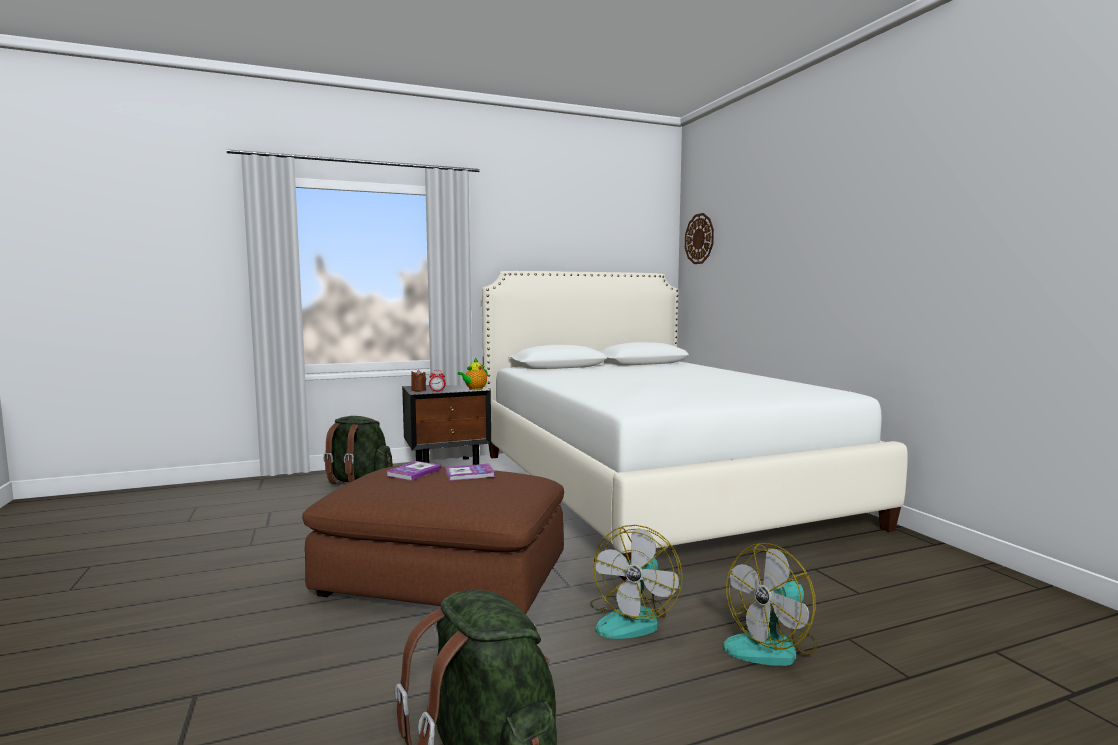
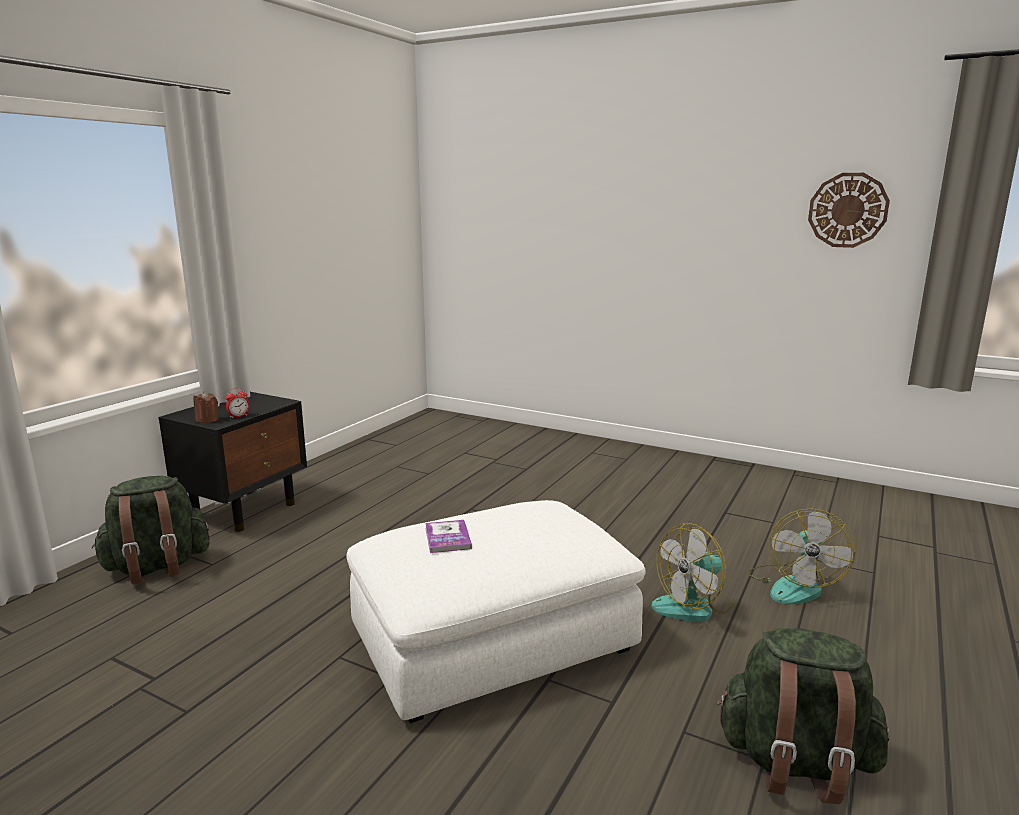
camera: 40 degrees left, 10 degrees up
brown ottoman [302,466,564,614] -> white ottoman [346,500,646,723]
book [445,464,495,481] -> none
teapot [457,358,488,390] -> none
white bed [482,271,908,581] -> none
fan [590,525,683,639] -> fan turned 75 degrees clockwise [652,523,733,622]
wall clock [685,213,714,264] -> wall clock moved to [808,173,890,248]

